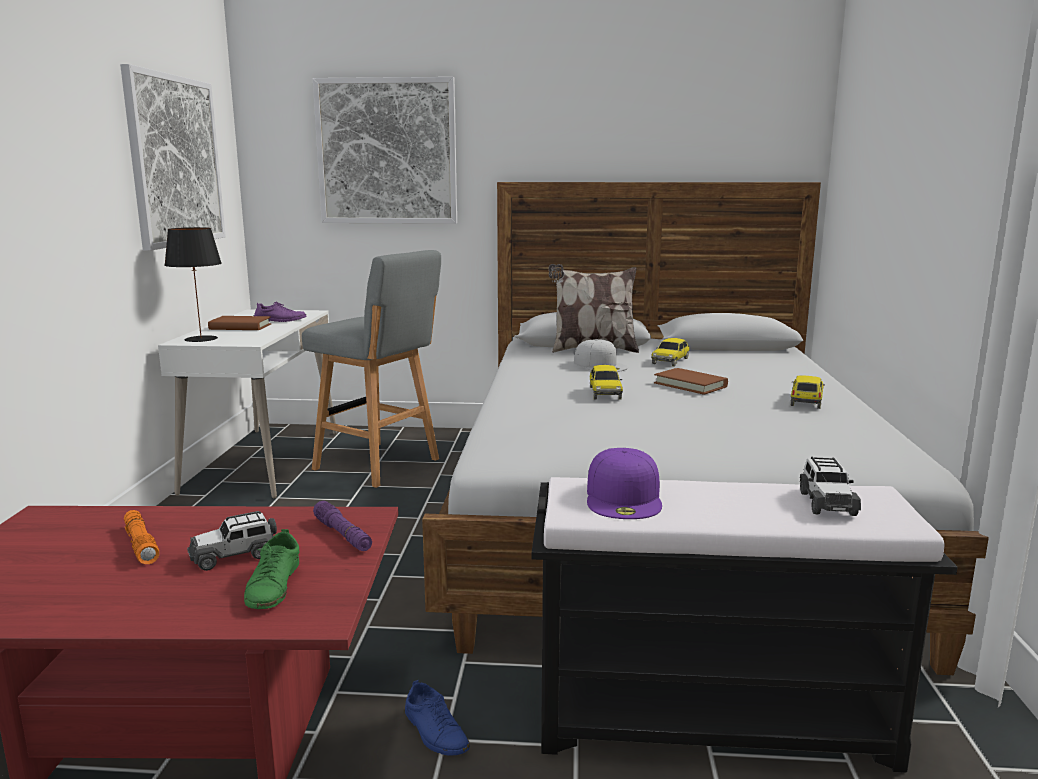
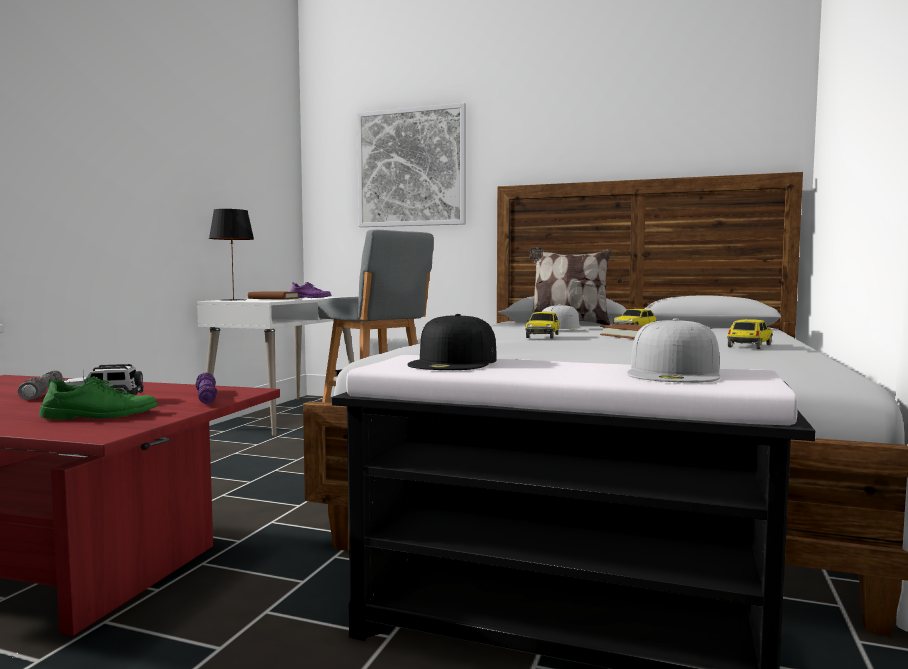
camera: 15 degrees right, 10 degrees down
picture [120,64,226,251] -> none
orange flashlight [124,510,159,564] -> grey flashlight [18,370,63,400]
green shoe [244,529,300,609] -> green shoe turned 120 degrees counterclockwise [39,376,158,420]
blue shoe [405,680,470,755] -> none
purple cap [587,448,662,519] -> black cap [407,314,497,370]
toy car [800,457,861,516] -> white cap [627,319,720,383]

